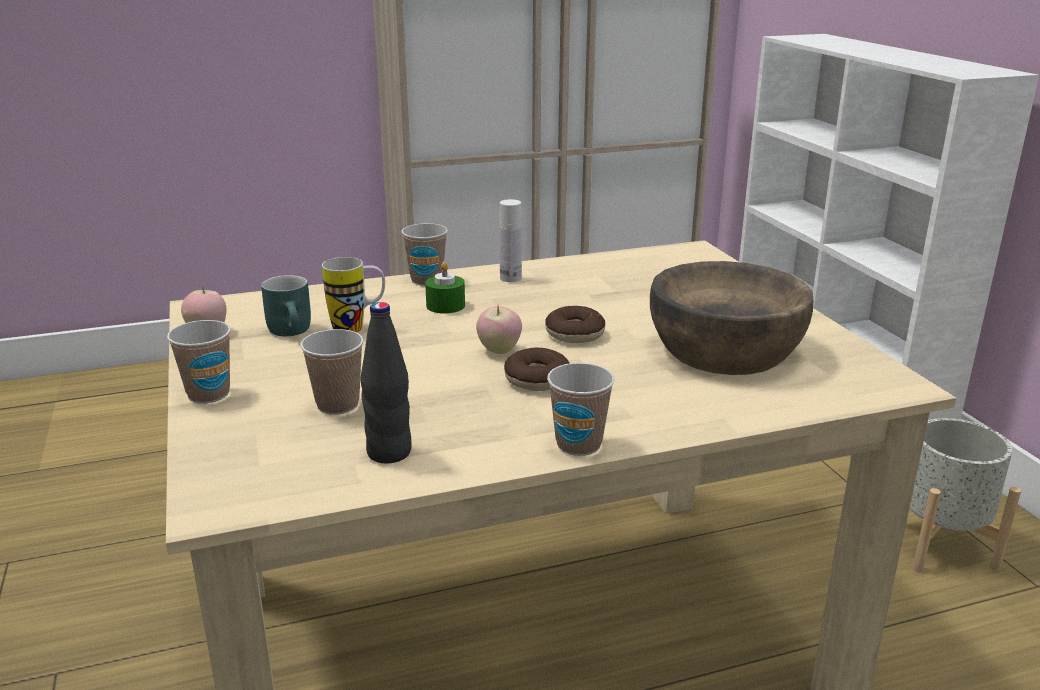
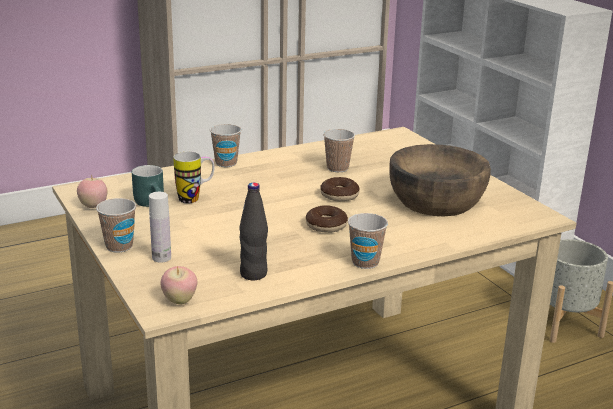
camera: 10 degrees left, 0 degrees up
cup [300,329,364,415] -> cup moved to [323,129,355,172]
green candle [425,262,465,313] -> none
apple [476,306,522,354] -> apple moved to [160,266,197,304]
white bottle [499,199,522,282] -> white bottle moved to [149,192,171,262]

